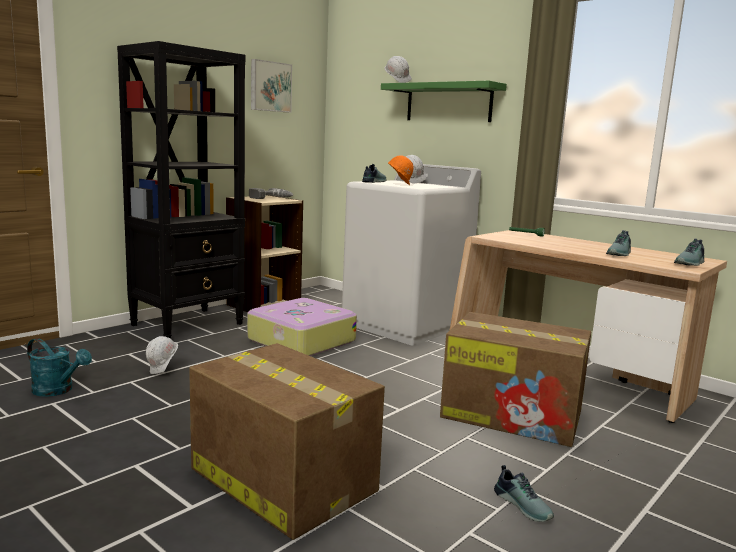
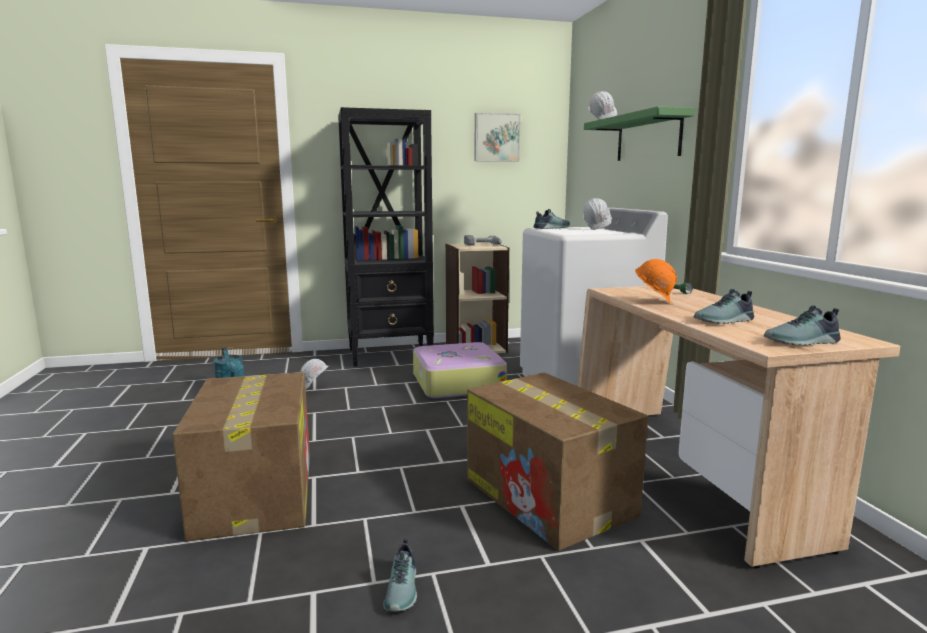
camera: 35 degrees right, 0 degrees up
orange hard hat [388,155,414,186] -> orange hard hat moved to [635,259,677,303]

